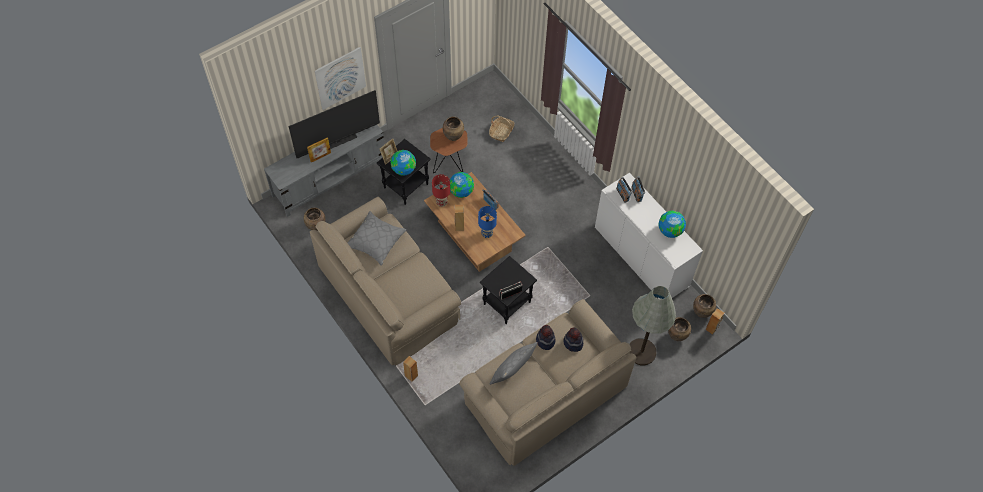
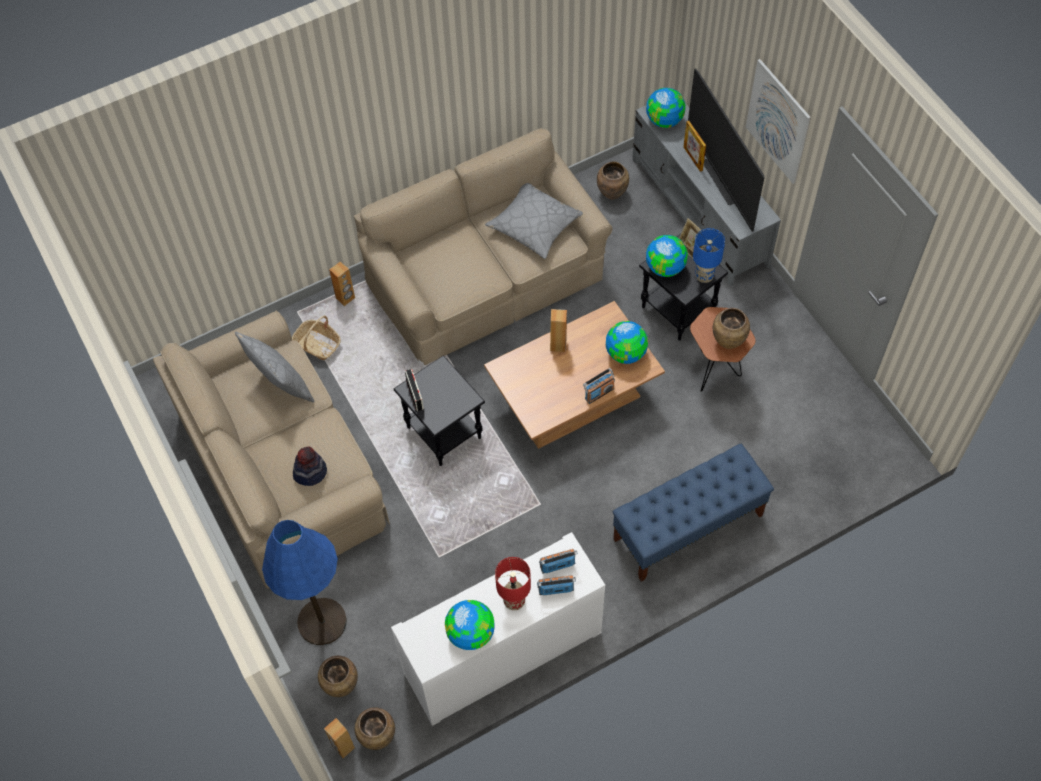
camera: 100 degrees right, 0 degrees up
red table lamp [432,174,450,207] -> red table lamp moved to [495,557,531,610]
blue table lamp [478,206,497,238] -> blue table lamp moved to [693,228,725,283]
basket [489,116,514,142] -> basket moved to [292,315,341,360]
hat [536,325,556,350] -> none
grey floor lamp [630,286,676,365] -> blue floor lamp [262,520,346,645]
none -> blue bench [613,444,774,582]
none -> globe [646,88,686,128]

